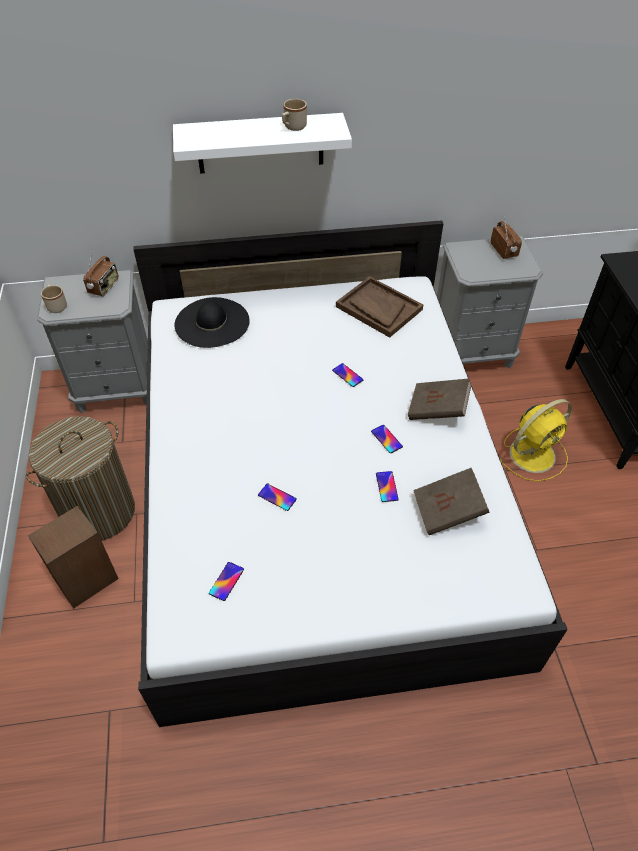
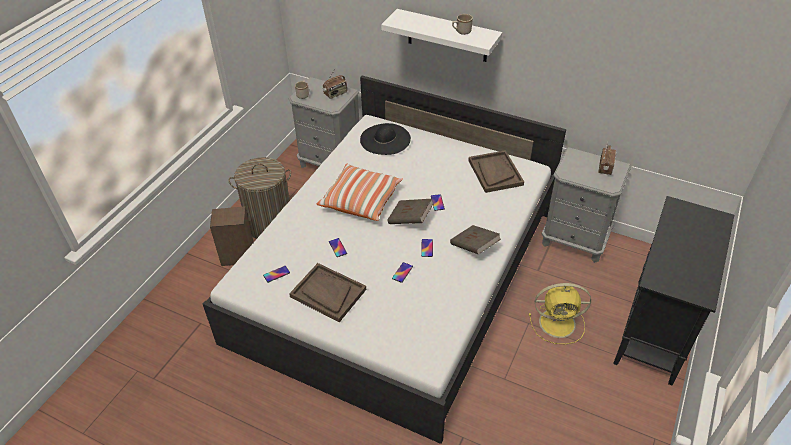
camera: 35 degrees right, 5 degrees down
brown book [413,468,490,535] -> brown book moved to [387,199,434,224]
none -> brown tray [289,263,366,322]
none -> pillow [317,164,403,221]

